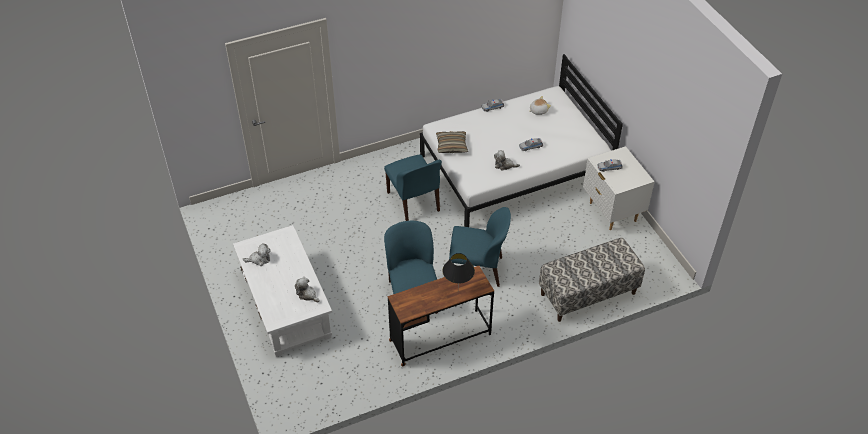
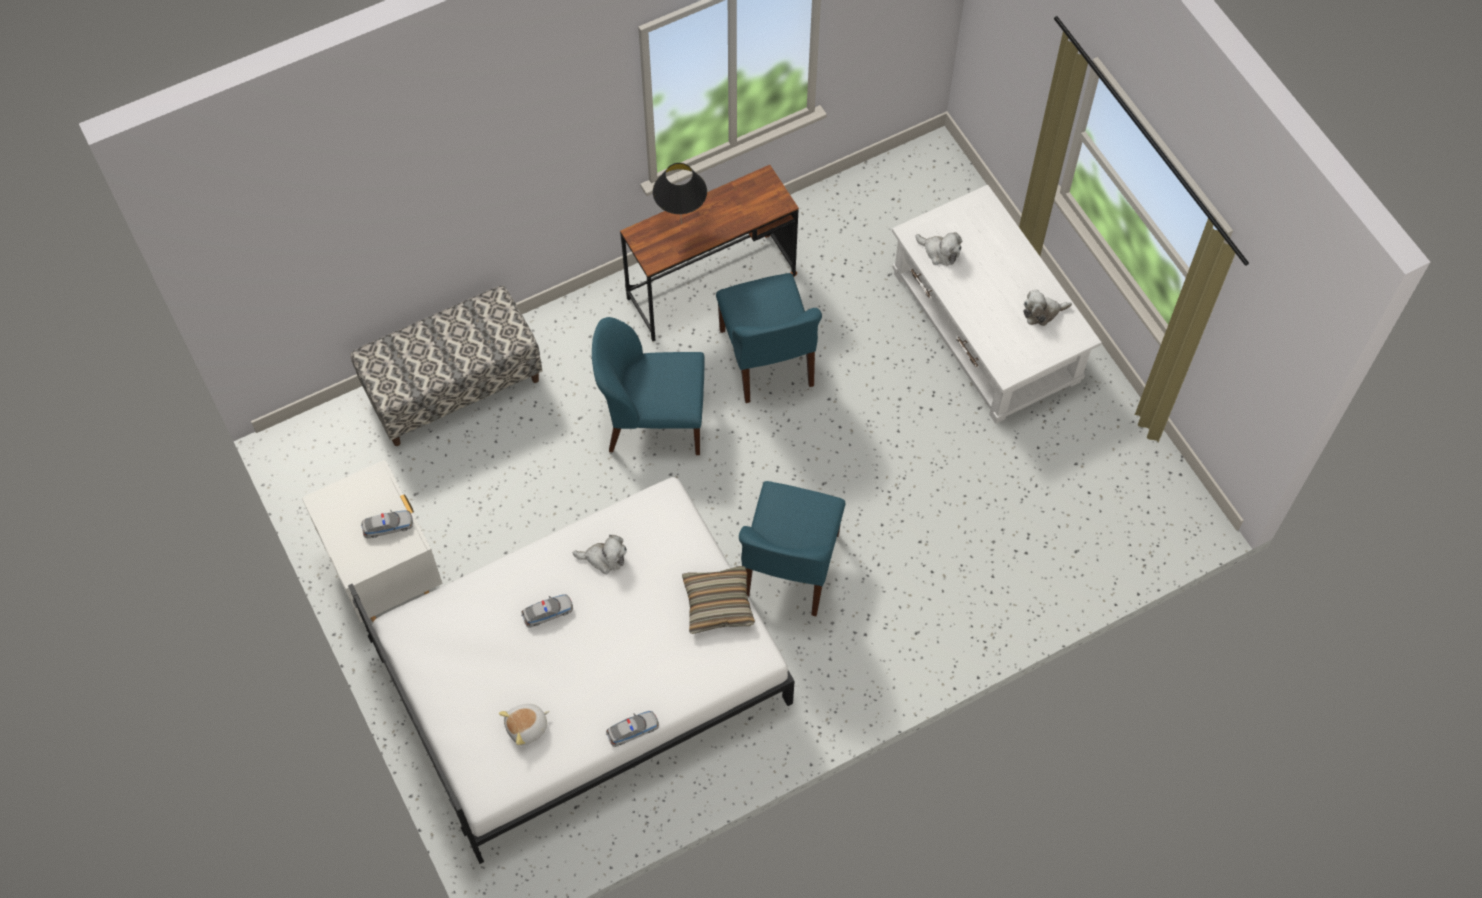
camera: 175 degrees right, 15 degrees up
blue chair [384,154,442,221] -> blue chair turned 135 degrees counterclockwise [739,481,846,616]

